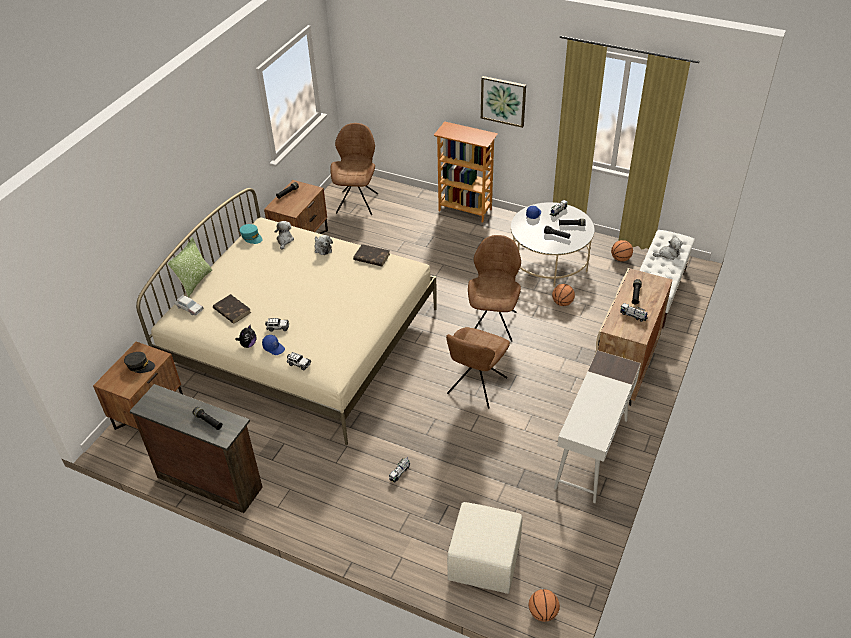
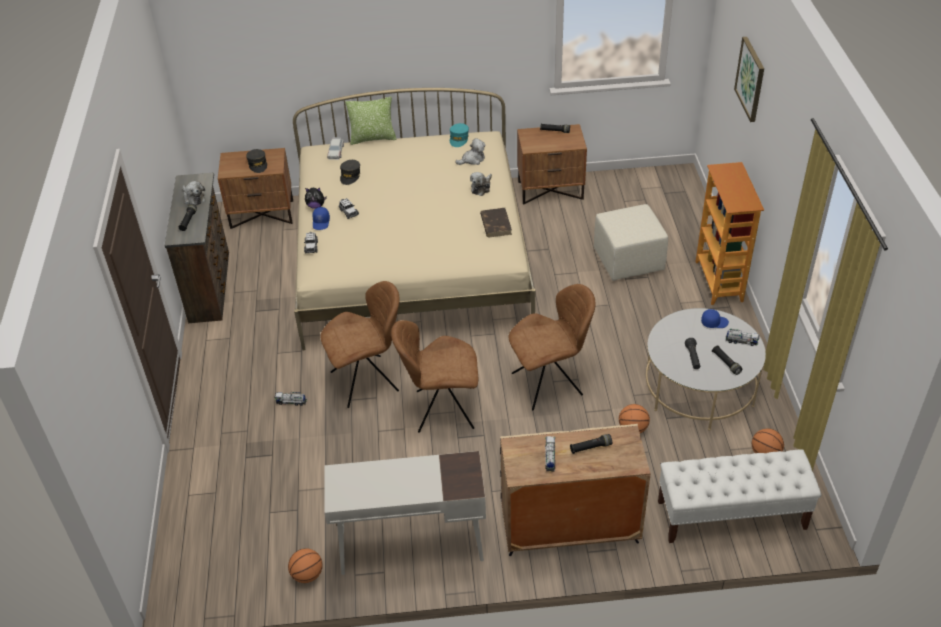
camera: 60 degrees right, 0 degrees up
brown book [213,294,251,324] -> grey cap [340,160,360,185]
brown chair [330,123,378,215] -> brown chair moved to [320,281,400,408]
beige ottoman [447,502,522,594] -> beige ottoman moved to [594,204,668,281]
picture [481,76,526,128] -> picture moved to [734,37,764,122]
basketball [529,589,560,622] -> basketball moved to [288,548,323,583]
plush toy [653,237,683,260] -> plush toy moved to [183,181,206,206]

